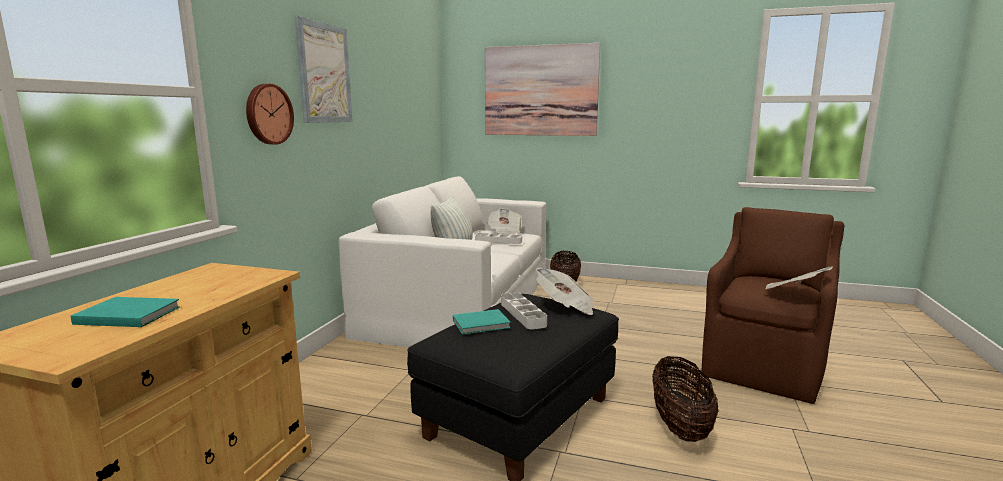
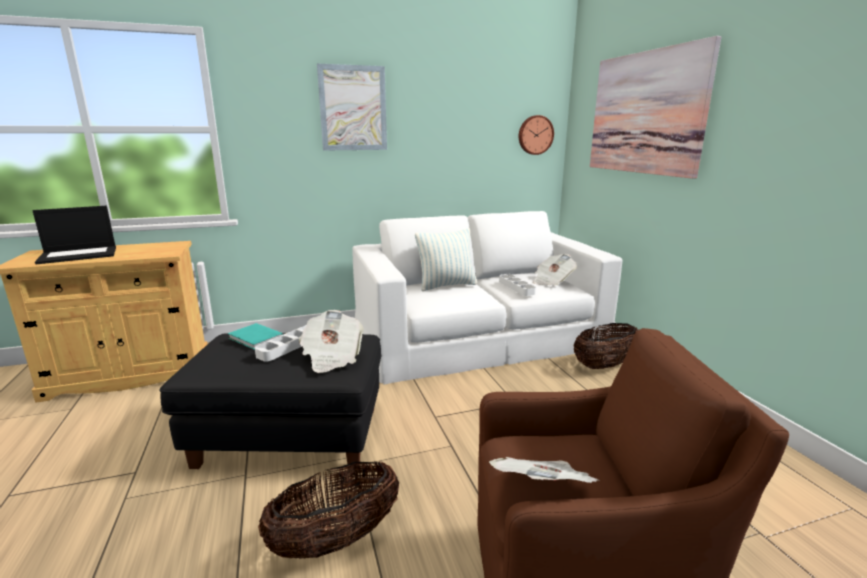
camera: 55 degrees right, 5 degrees up
turquoise book [71,297,180,327] -> laptop [33,206,116,264]
wall clock [246,84,294,145] -> wall clock moved to [519,115,554,155]

